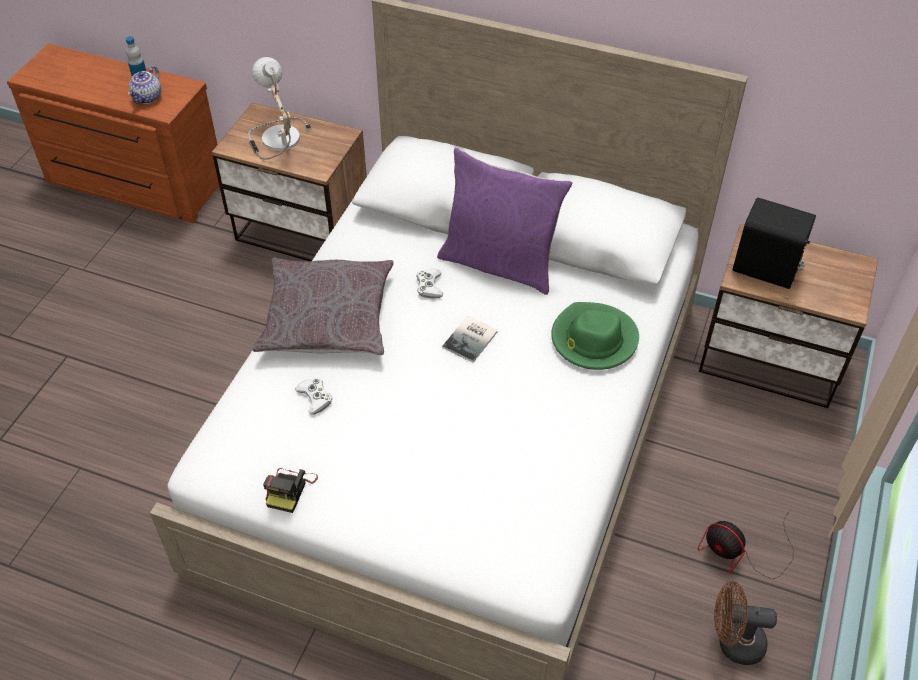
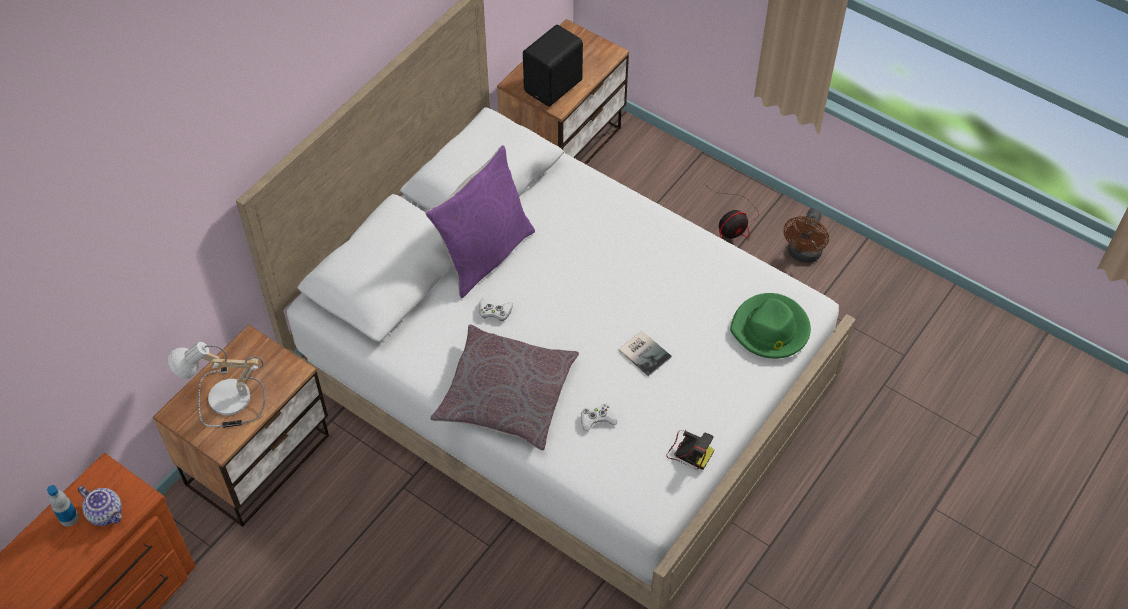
camera: 75 degrees left, 5 degrees up
book [442,316,498,363] -> book moved to [619,331,672,376]
green hat [551,302,639,370] -> green hat moved to [730,293,811,359]

